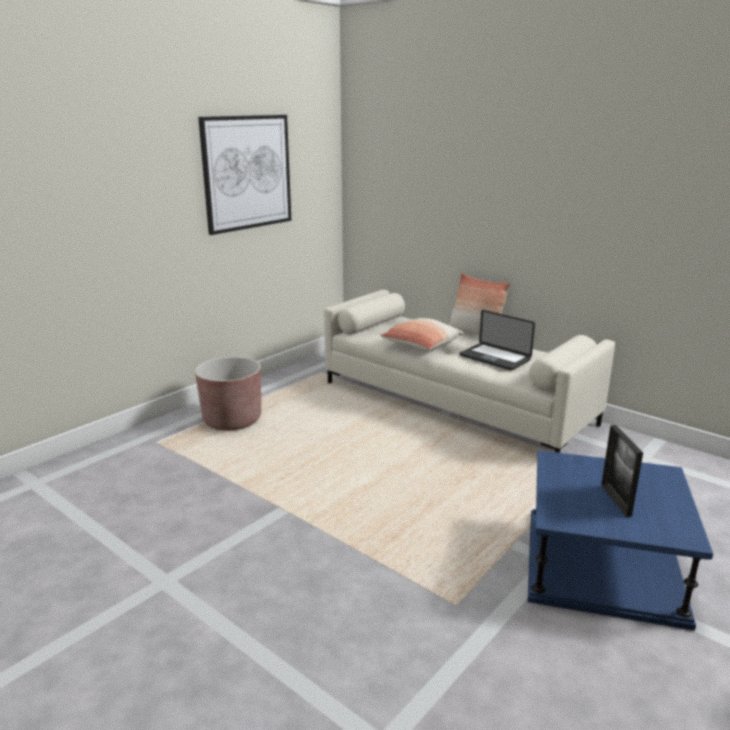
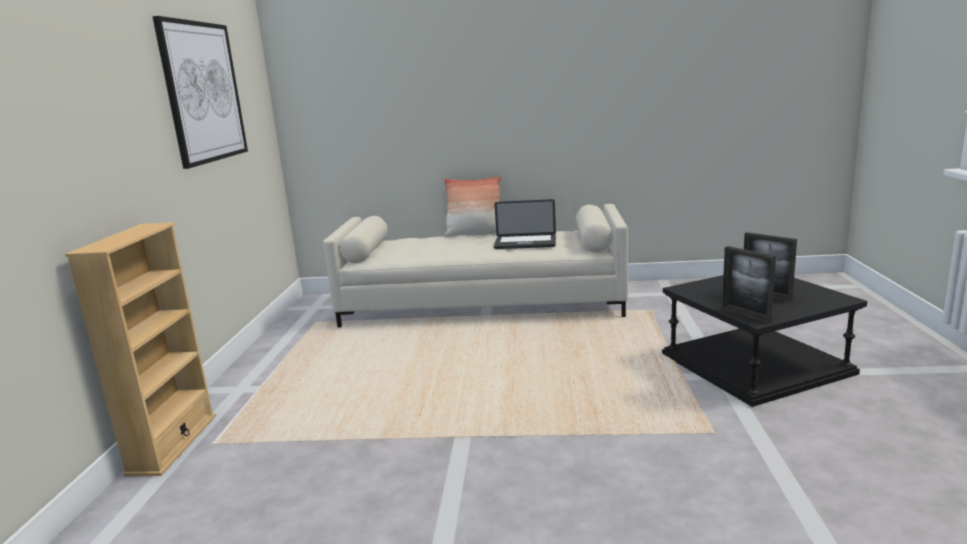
camera: 35 degrees left, 5 degrees down
brown planter [195,357,261,431] -> none
pillow [380,318,465,350] -> none
blue side table [527,450,713,631] -> black side table [662,275,867,407]
none -> beige bookcase [65,222,216,477]
none -> picture frame [722,246,776,323]

